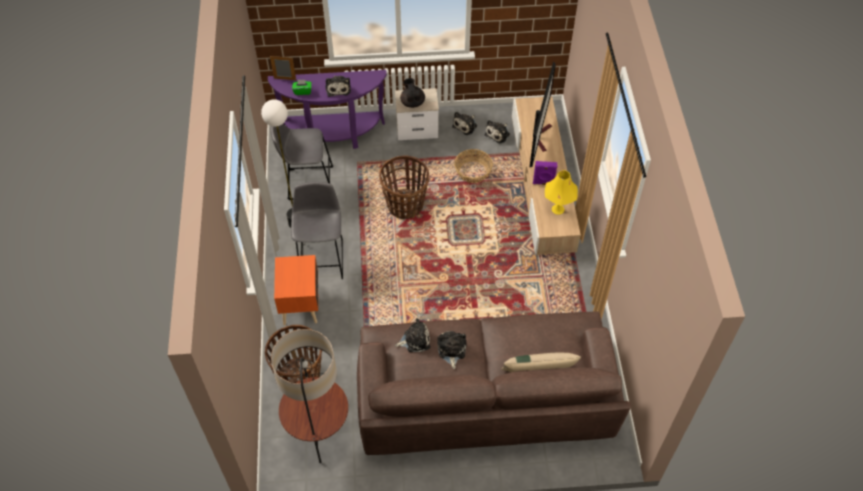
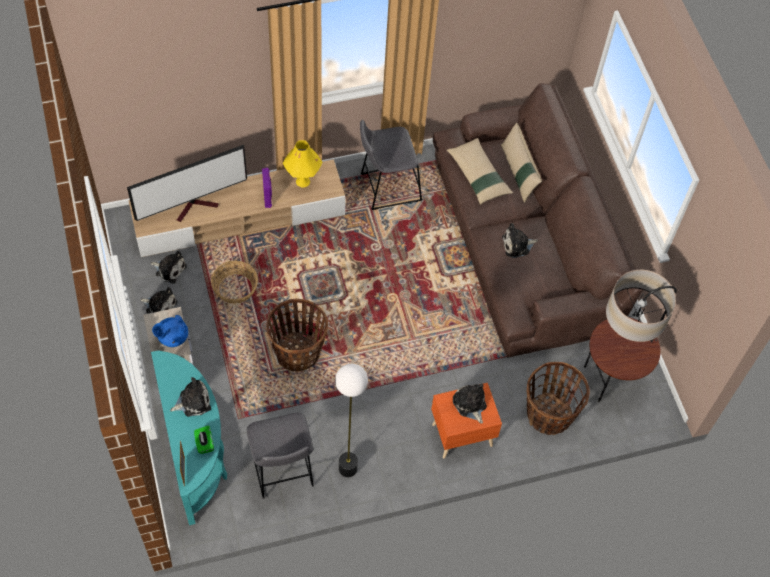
camera: 105 degrees left, 5 degrees up
purple console table [268,70,387,149] -> turquoise console table [151,351,227,525]
grey stool [291,182,343,279] -> grey stool moved to [360,120,423,210]
plush toy [395,318,431,352] -> plush toy moved to [453,384,487,424]
black teapot [400,78,425,108] -> blue teapot [152,315,188,347]
television [529,61,556,168] -> television turned 150 degrees clockwise [127,145,247,222]
none -> beige pillow [447,138,513,205]

